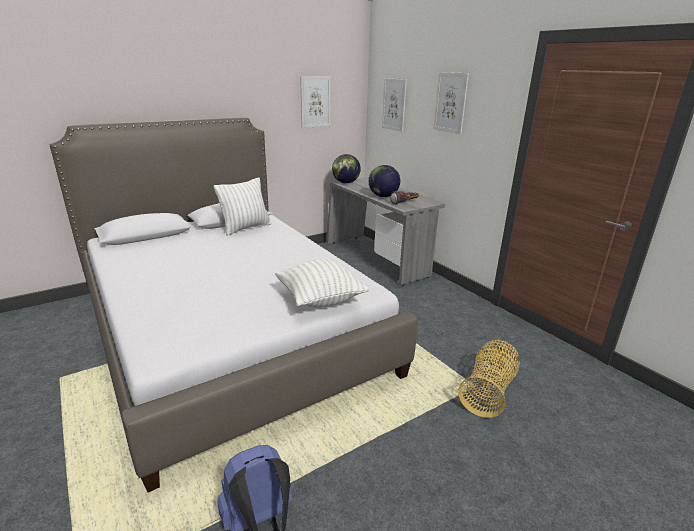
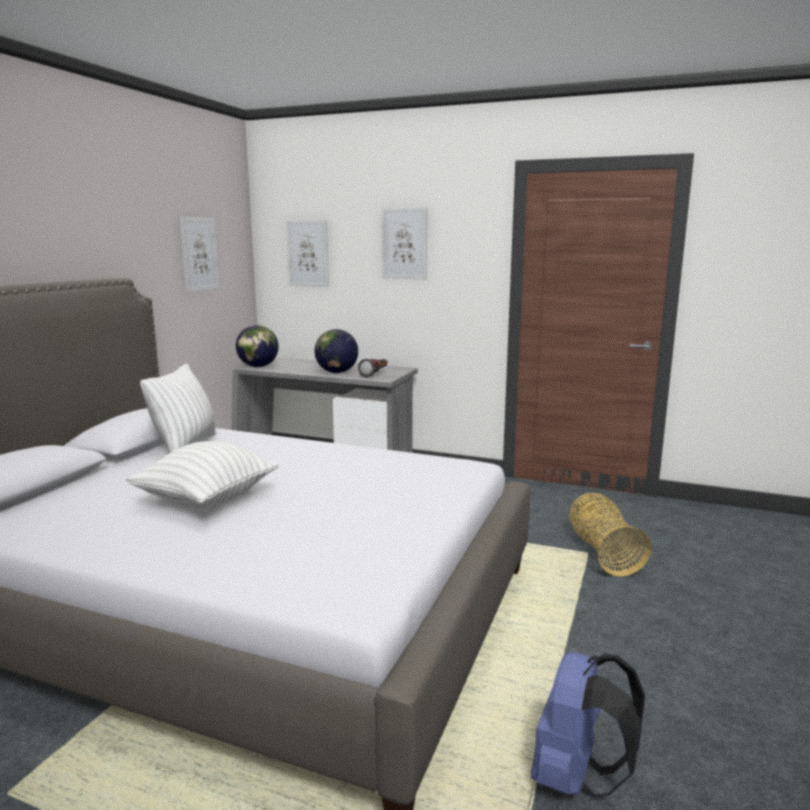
camera: 35 degrees left, 10 degrees down
white pillow [275,259,369,307] -> white pillow moved to [126,441,278,509]

